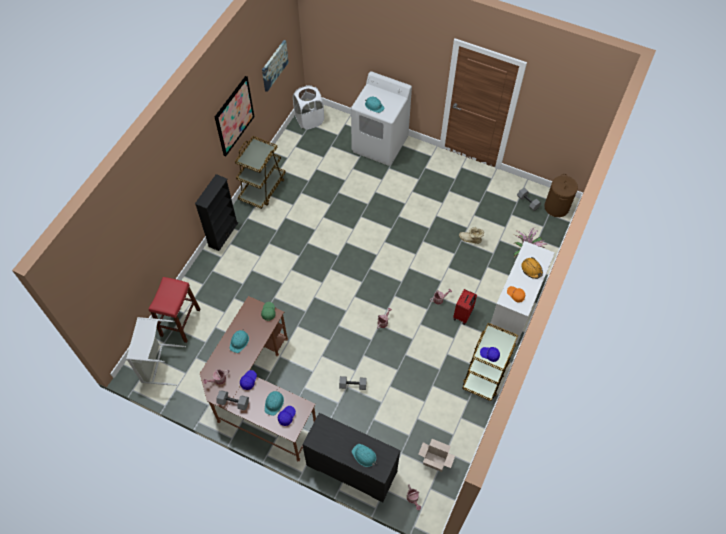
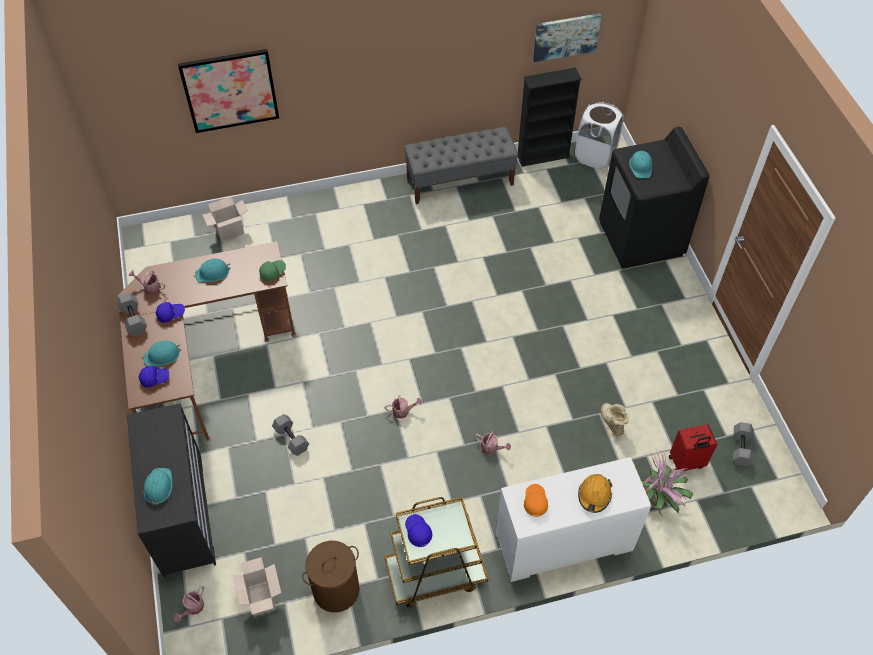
camera: 50 degrees right, 5 degrees down
grey laundry basket [126,317,186,386] -> none
red stool [149,277,200,343] -> cardboard box [203,196,248,241]
black bookcase [195,174,238,251] -> black bookcase moved to [518,68,582,167]
picture [215,76,255,156] -> picture moved to [178,49,279,133]
brown cart [235,136,286,209] -> grey bench [404,127,518,204]
white washing machine [351,72,412,166] -> black washing machine [599,127,709,269]
red suitcase [453,289,477,325] -> red suitcase moved to [669,424,717,473]
brown laundry basket [544,174,578,217] -> brown laundry basket moved to [302,540,360,613]

